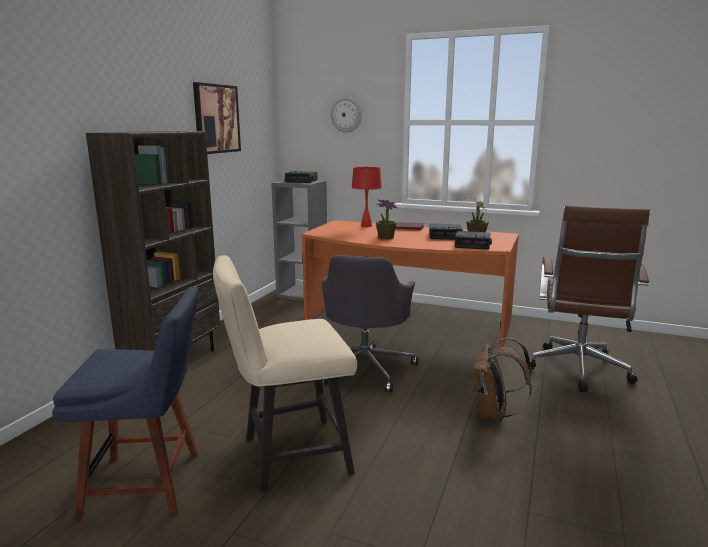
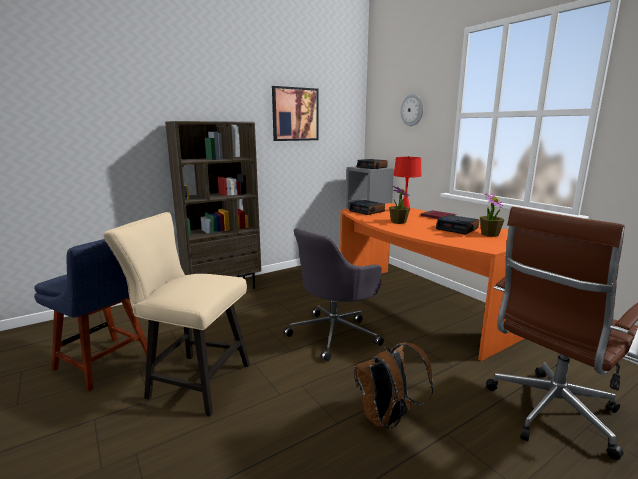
camera: 35 degrees right, 0 degrees up
alarm clock [455,231,492,250] -> alarm clock moved to [349,200,385,215]

